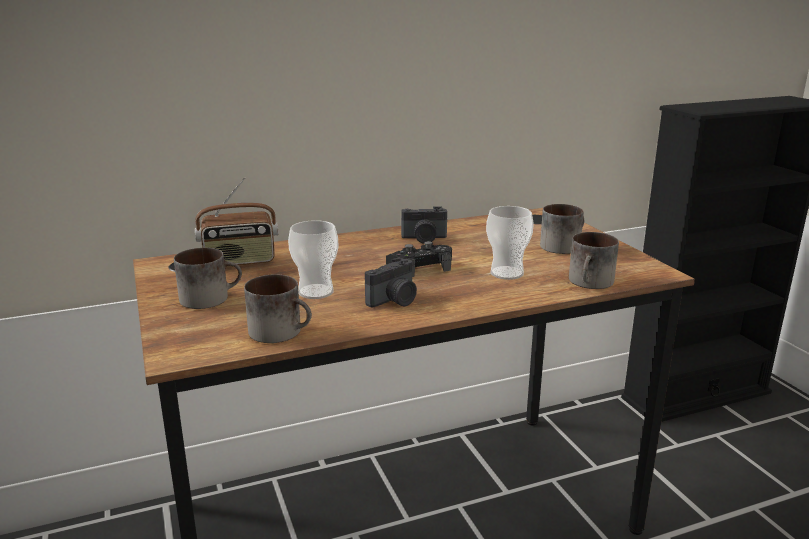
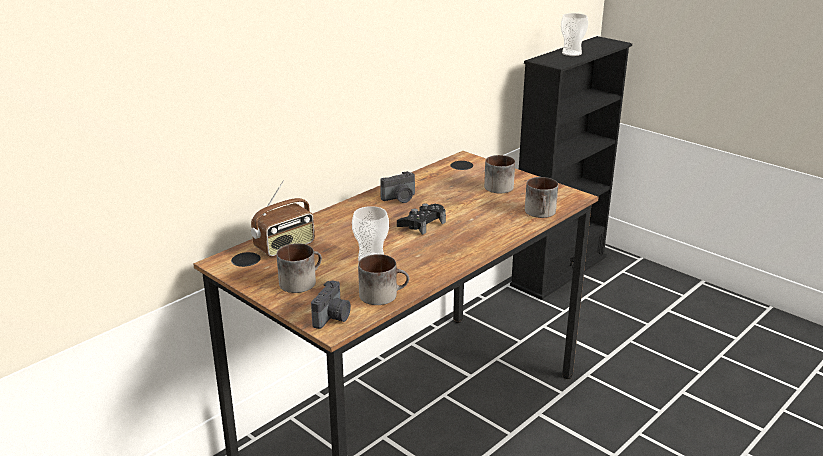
camera: 25 degrees left, 5 degrees up
camera [365,257,417,307] -> camera moved to [311,281,351,329]
cup [486,206,534,280] -> cup moved to [561,13,588,56]

